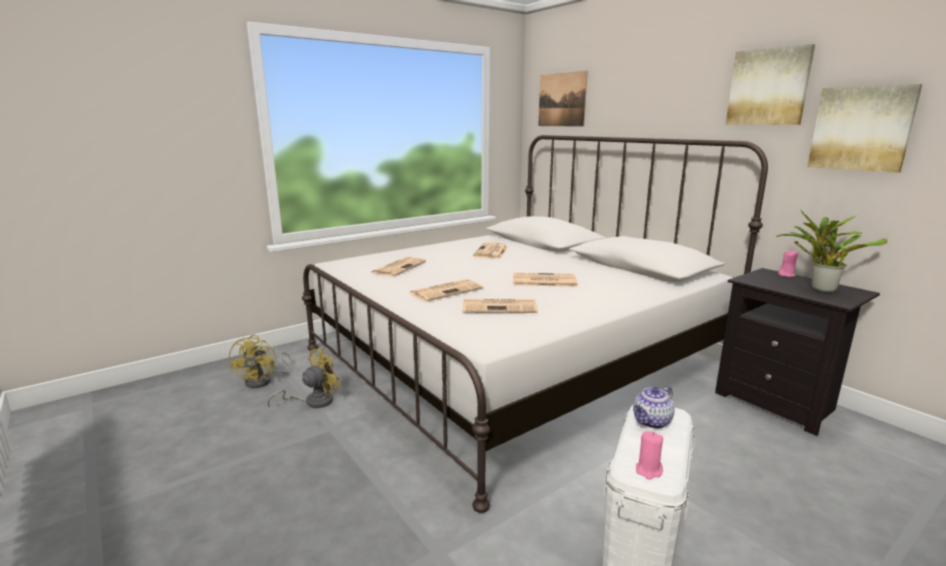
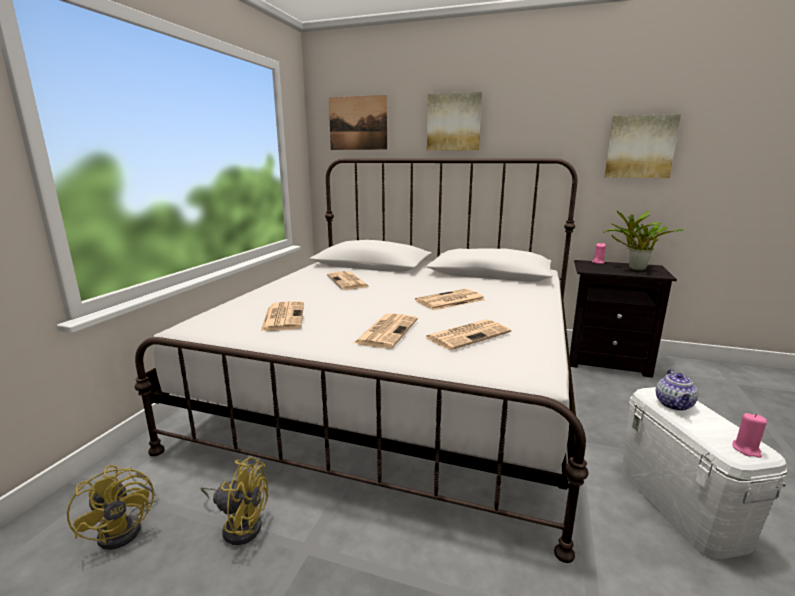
camera: 35 degrees left, 0 degrees up
yellow fan [267,347,342,408] -> yellow fan turned 90 degrees clockwise [201,457,268,545]
picture [726,44,815,125] -> picture moved to [427,92,482,151]

